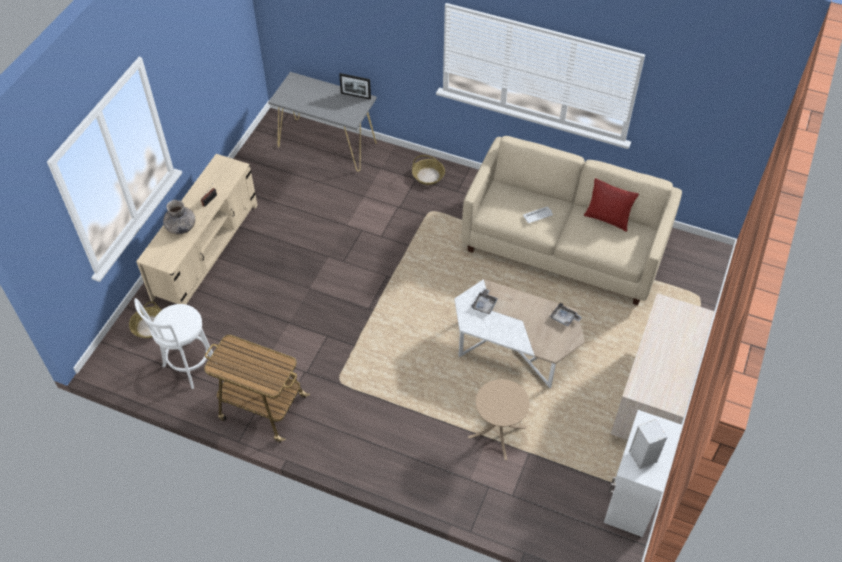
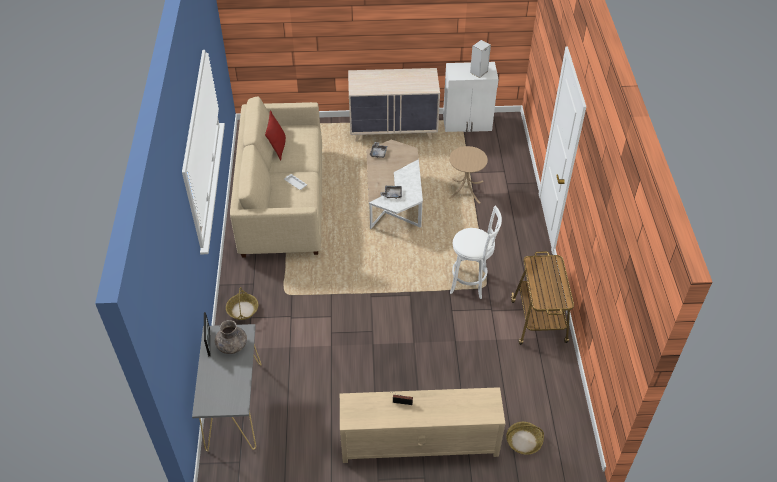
camera: 115 degrees left, 5 degrees down
white stool [134,298,213,389] -> white stool moved to [450,206,502,299]
grey vase [163,200,195,235] -> grey vase moved to [215,320,247,354]

